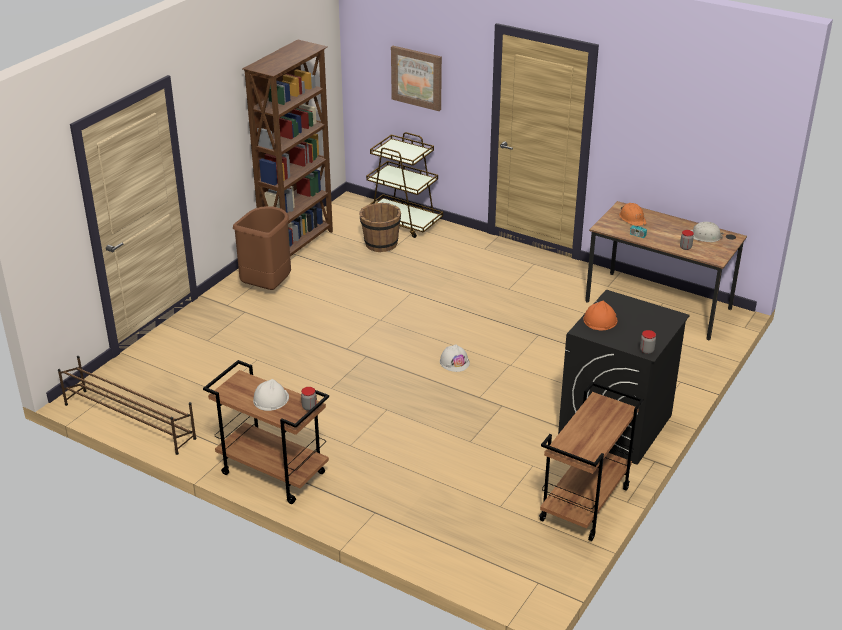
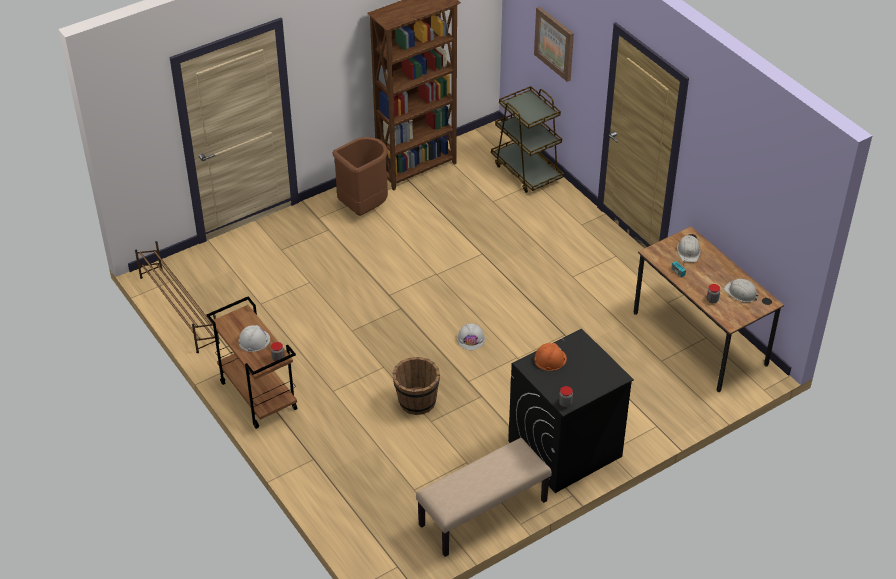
camera: 25 degrees right, 10 degrees up
brown bucket [359,203,401,252] -> brown bucket moved to [392,357,440,415]
brown cart [539,382,644,541] -> beige bench [416,438,552,557]
orange hard hat [619,203,647,226] -> white hard hat [677,235,701,262]

